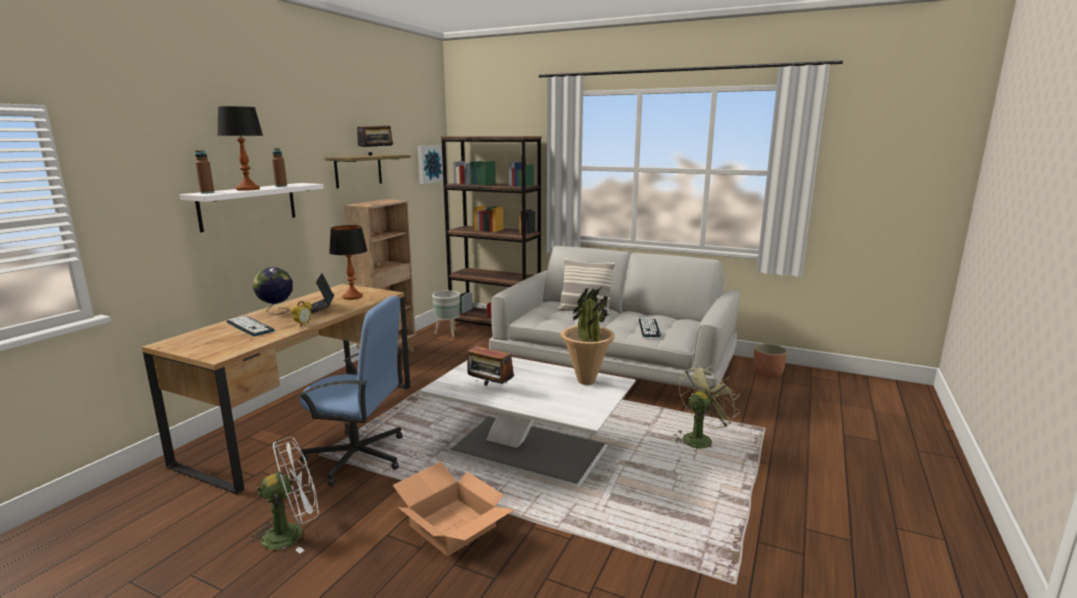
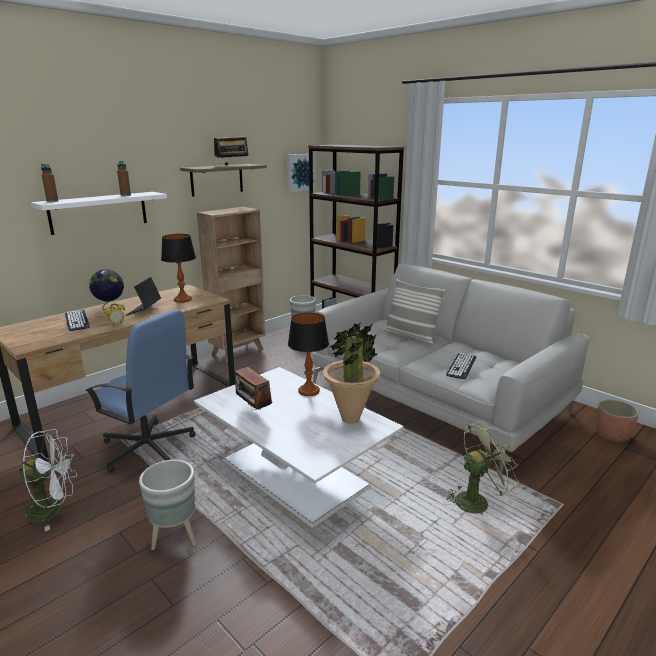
camera: 20 degrees right, 5 degrees up
table lamp [217,106,263,191] -> table lamp moved to [288,313,329,396]
cardboard box [393,462,515,556] -> grey planter [139,460,196,550]

